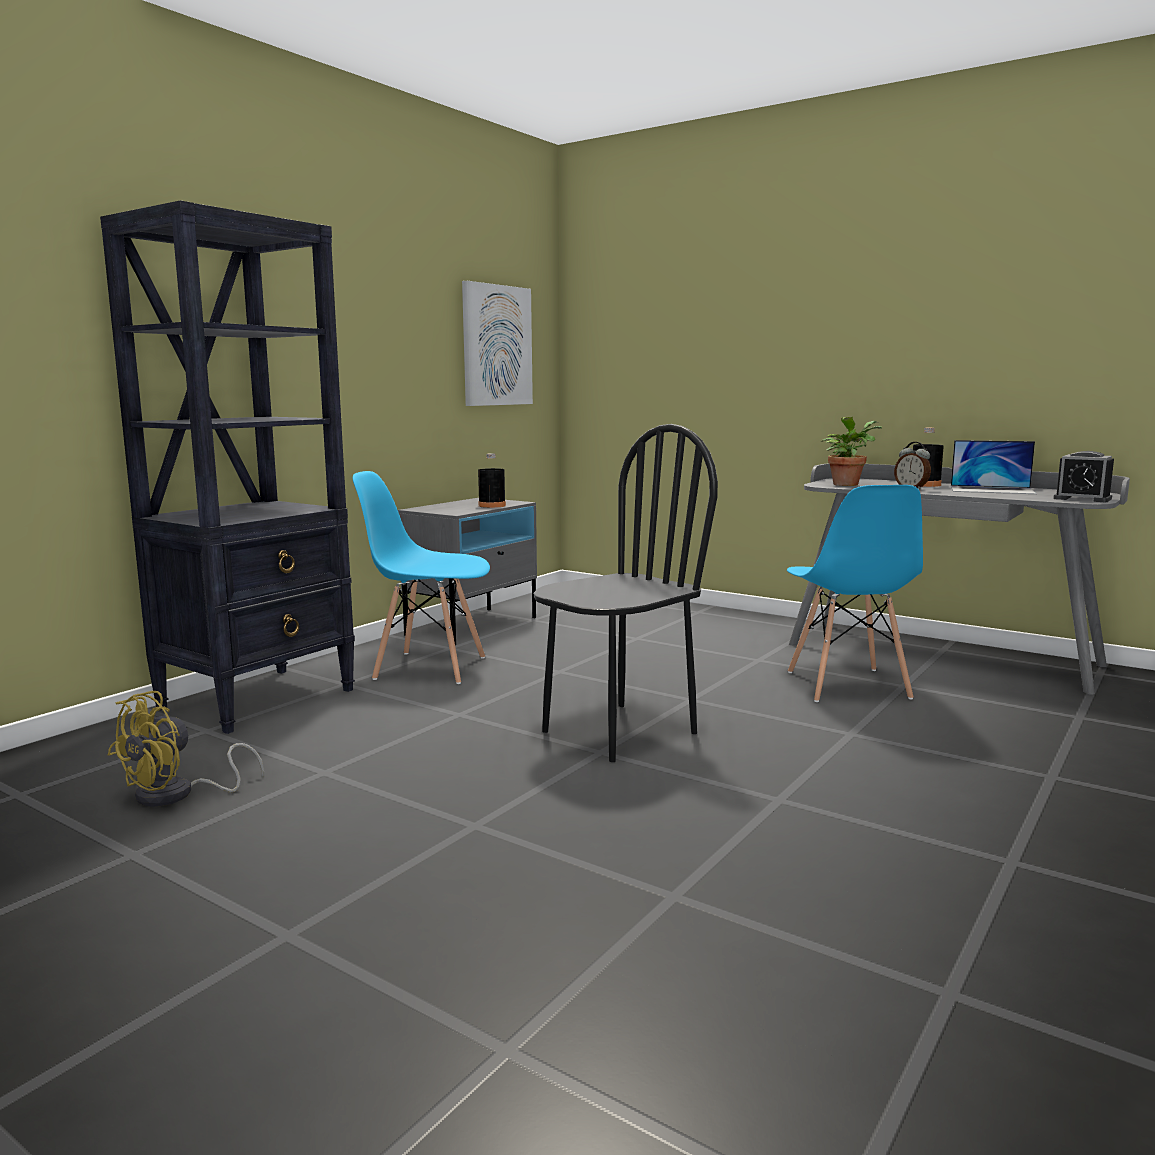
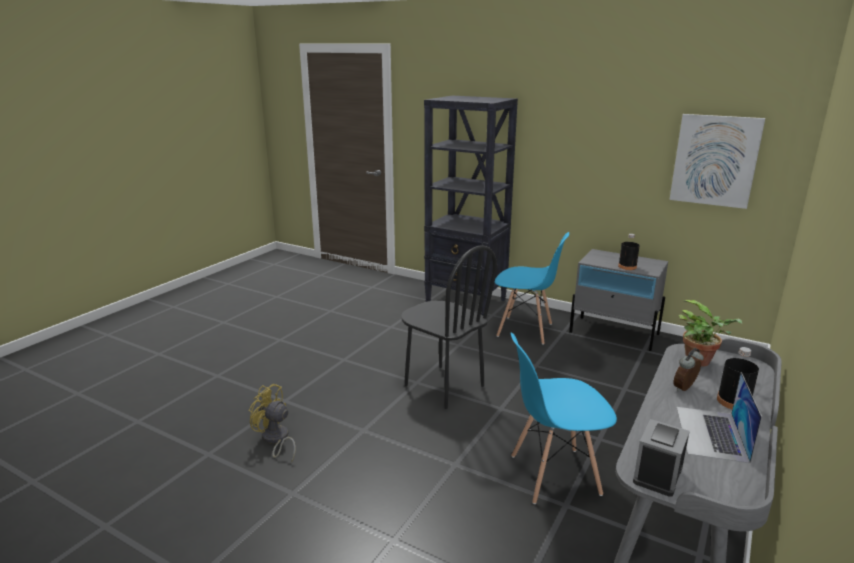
camera: 85 degrees right, 10 degrees up
yellow fan [108,691,264,807] -> yellow fan moved to [249,384,296,461]
blue chair [353,471,490,684] -> blue chair turned 105 degrees clockwise [495,232,569,345]

